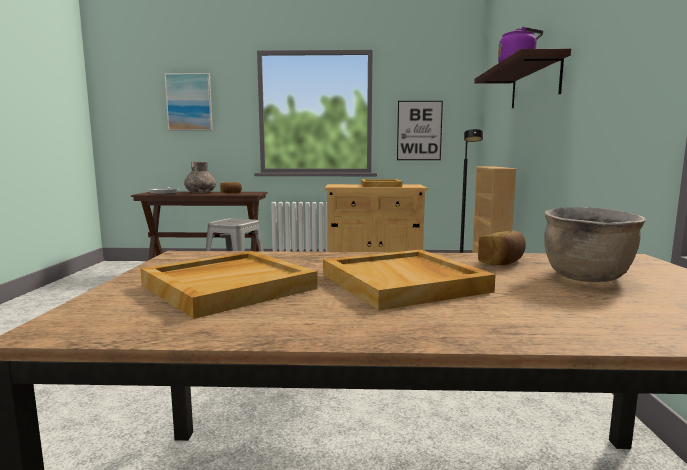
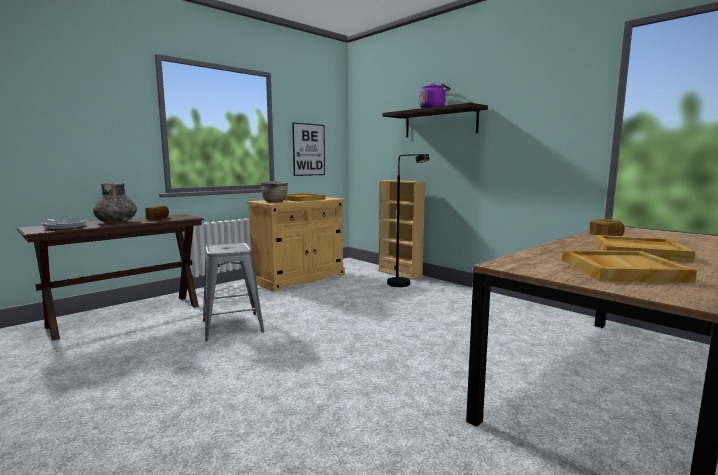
camera: 45 degrees left, 0 degrees up
picture [165,73,213,131] -> none
brown cooking pot [544,207,646,282] -> brown cooking pot moved to [261,181,288,203]

